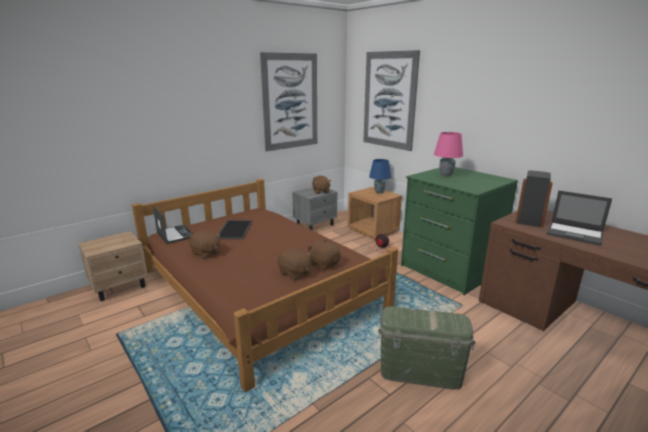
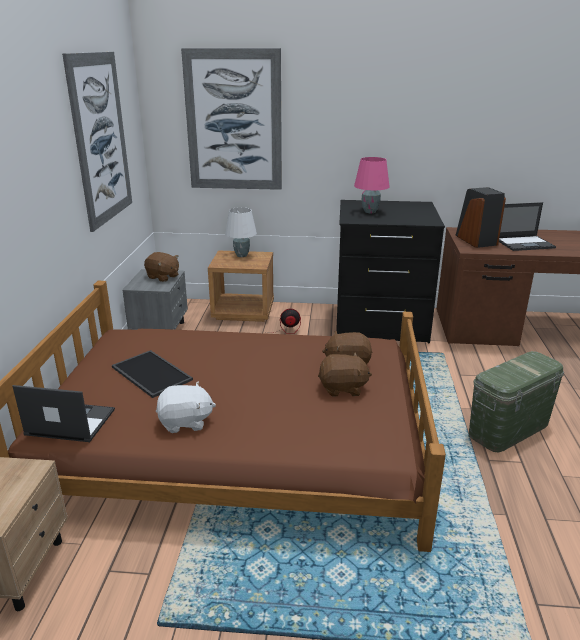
camera: 45 degrees left, 5 degrees up
brown plush toy [189,231,221,259] -> white plush toy [156,382,216,433]
blue table lamp [369,159,391,193] -> white table lamp [225,207,257,257]
green dresser [401,167,518,295] -> black dresser [336,200,445,343]

